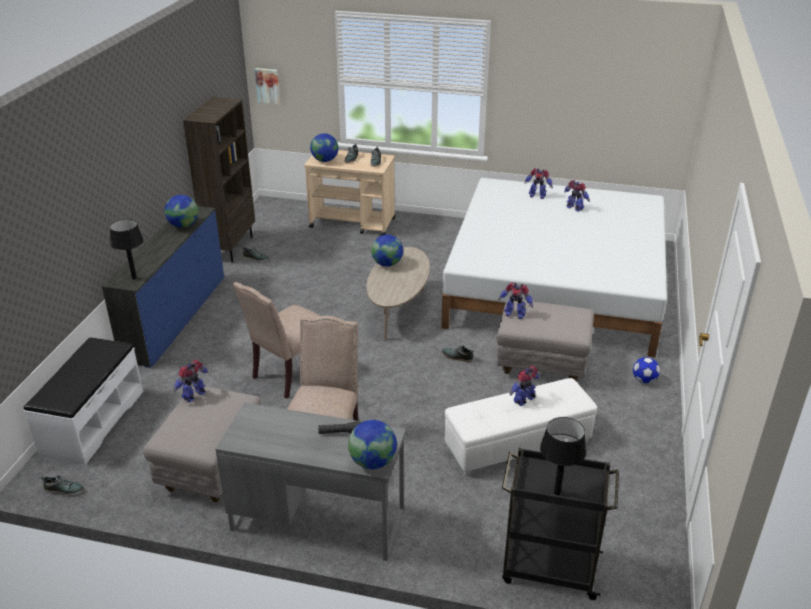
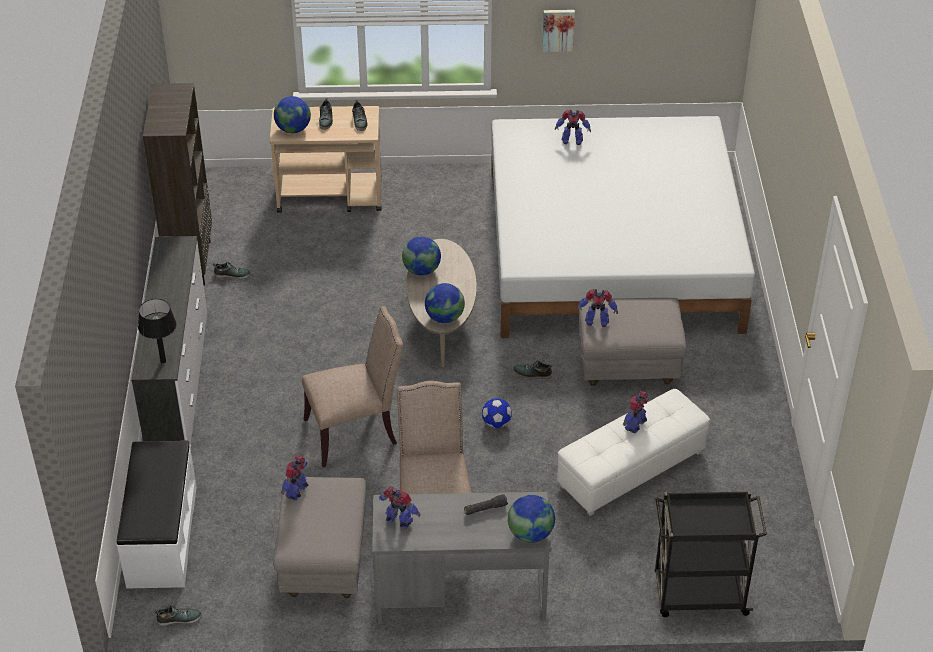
camera: 15 degrees left, 10 degrees up
blue dresser [101,206,224,368] -> white dresser [131,236,207,445]
globe [164,195,198,228] -> globe moved to [425,283,465,323]
beige chair [233,282,320,399] -> beige chair turned 135 degrees counterclockwise [302,306,403,467]
picture [255,68,280,104] -> picture moved to [542,10,575,52]
black table lamp [540,417,586,495] -> none
toy robot [564,180,590,212] -> toy robot moved to [379,486,421,529]
football [633,357,660,383] -> football moved to [482,398,512,428]

